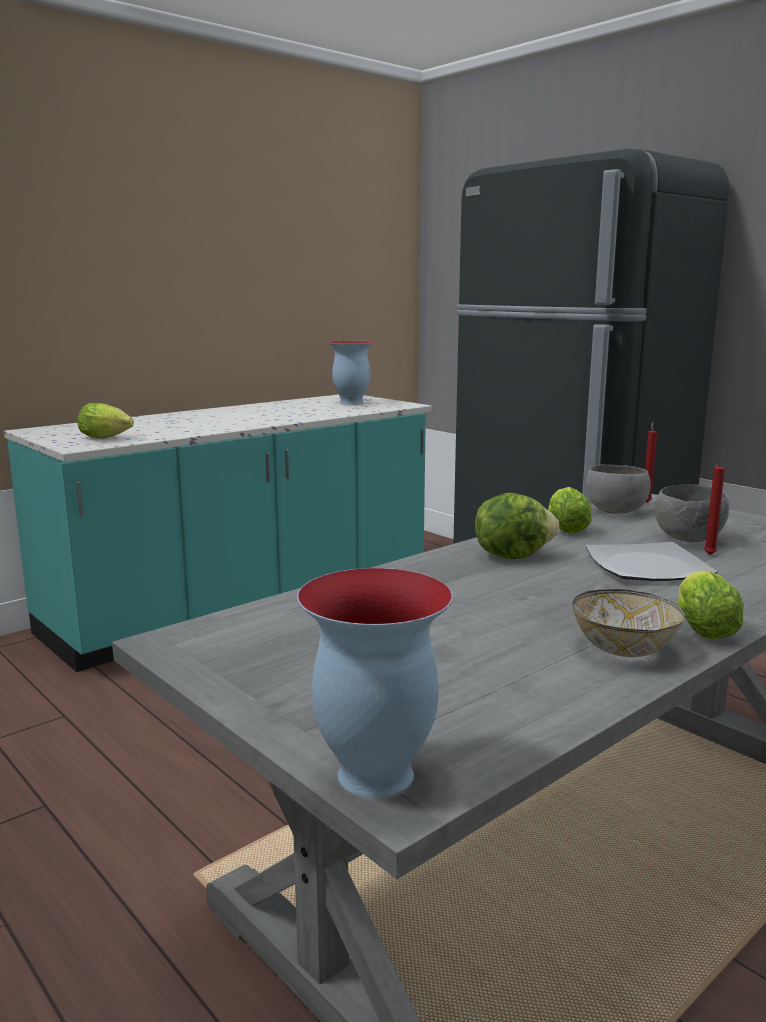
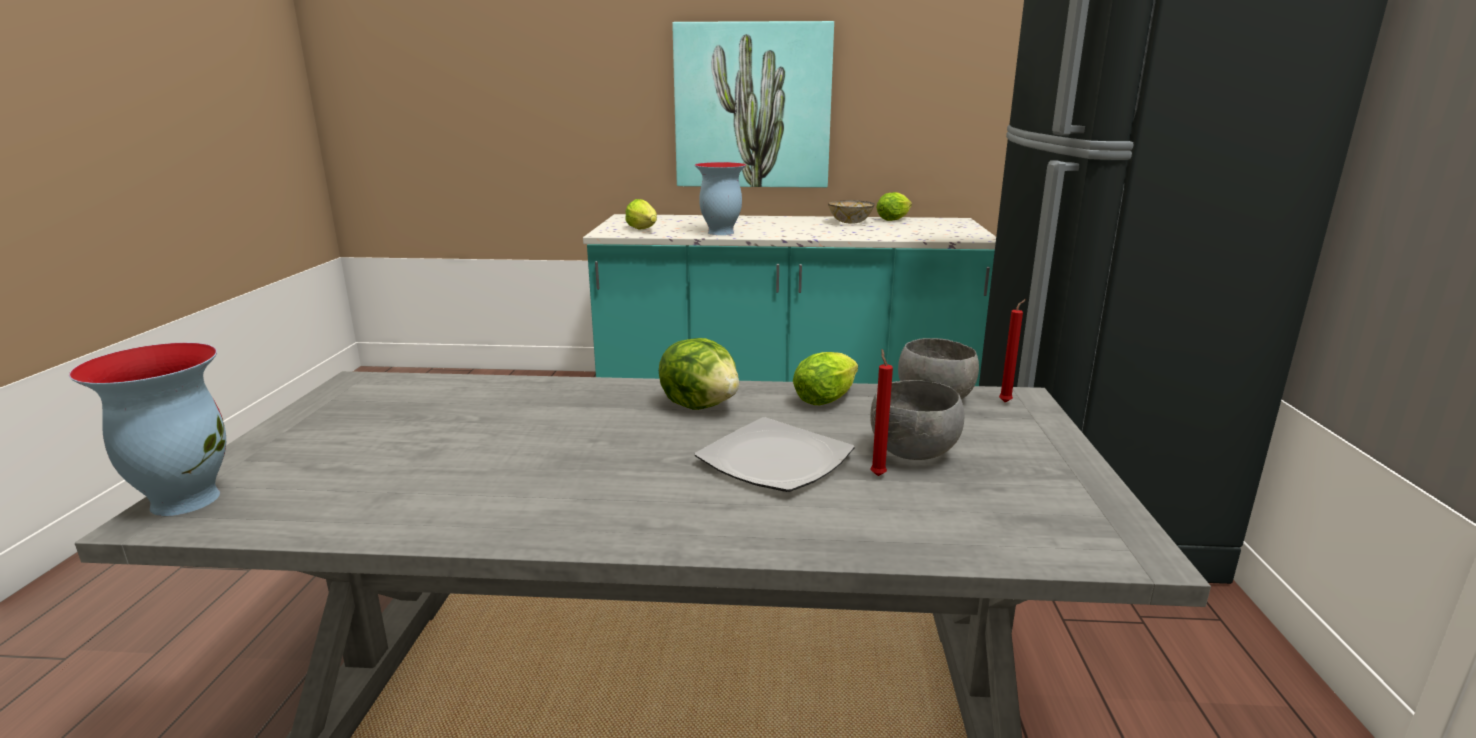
camera: 45 degrees right, 5 degrees up
vase [328,341,374,405] -> vase moved to [695,162,746,235]
bowl [573,589,685,657] -> bowl moved to [828,200,875,224]
lettuce [678,570,744,639] -> lettuce moved to [876,192,912,221]
none -> picture [672,21,834,188]

